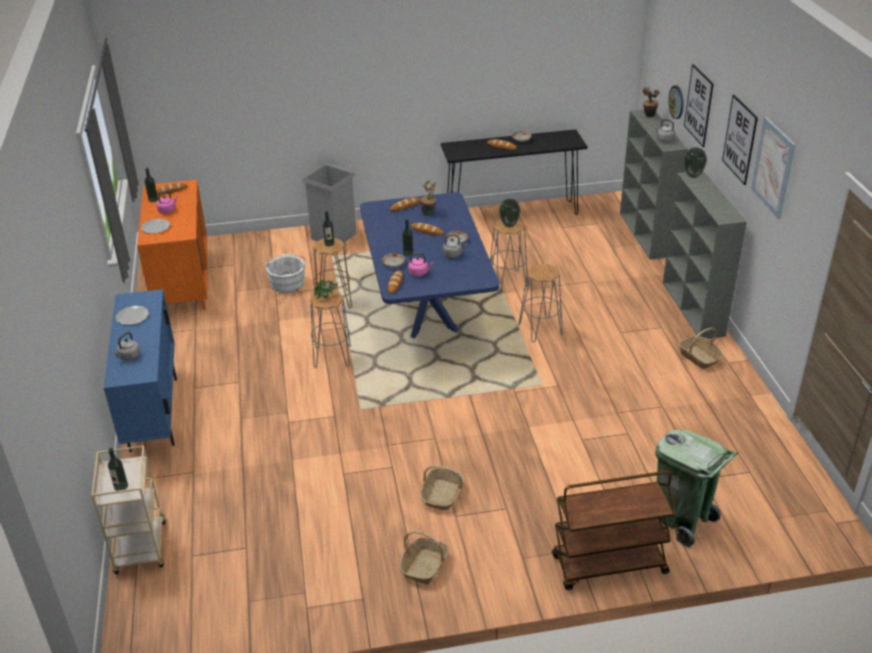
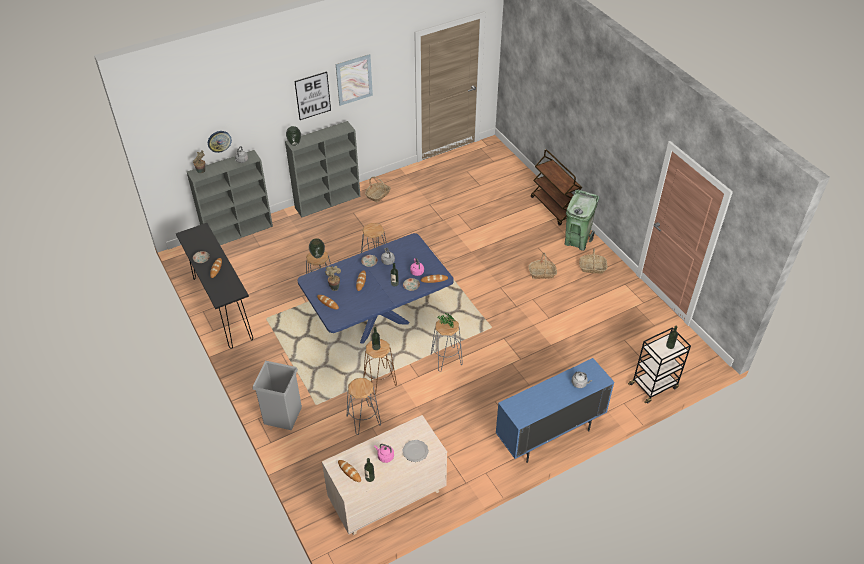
camera: 110 degrees left, 10 degrees up
beige cart [91,445,166,574] -> black cart [628,327,691,404]
plate [116,306,149,325] -> none
orange dresser [137,180,207,310] -> beige dresser [322,415,447,535]
white bucket [266,254,306,293] -> grey stool [347,378,381,435]
green trash can [655,430,738,548] -> green trash can moved to [565,190,599,251]
picture [684,64,713,147] -> none

